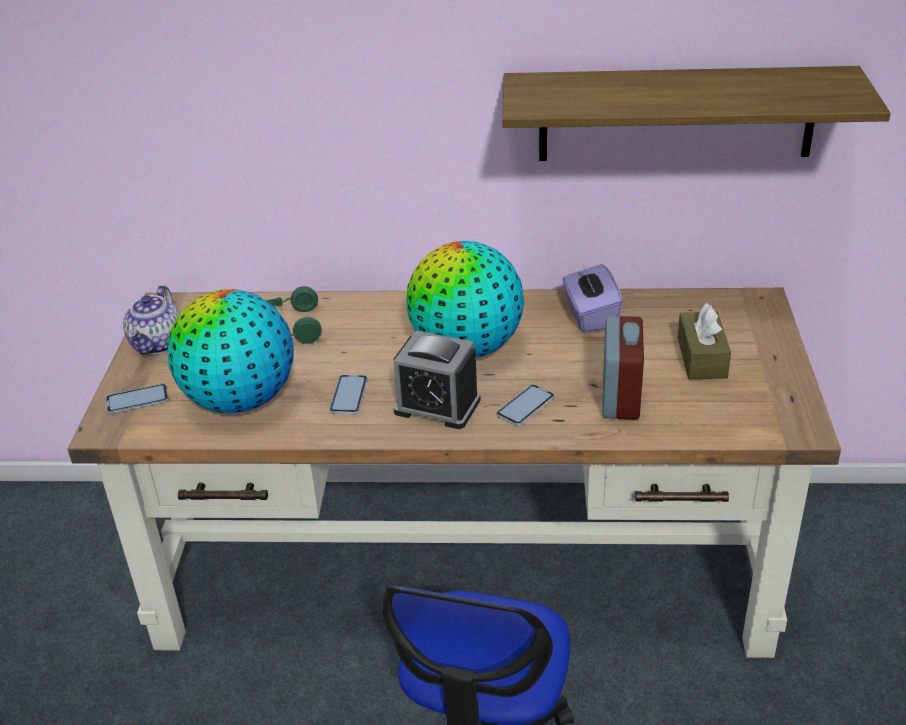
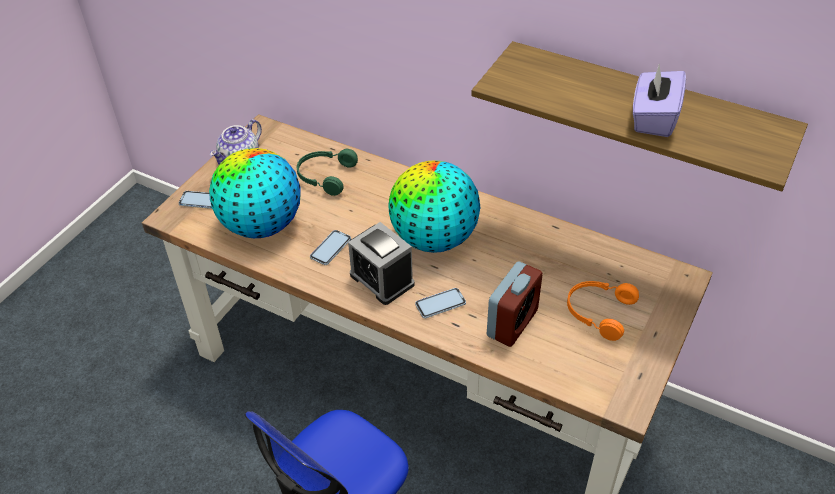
camera: 25 degrees right, 10 degrees up
purple tissue box [562,262,623,333] -> purple tissue box moved to [633,65,686,137]
brown tissue box [677,303,731,379] -> orange headphones [567,281,639,341]

